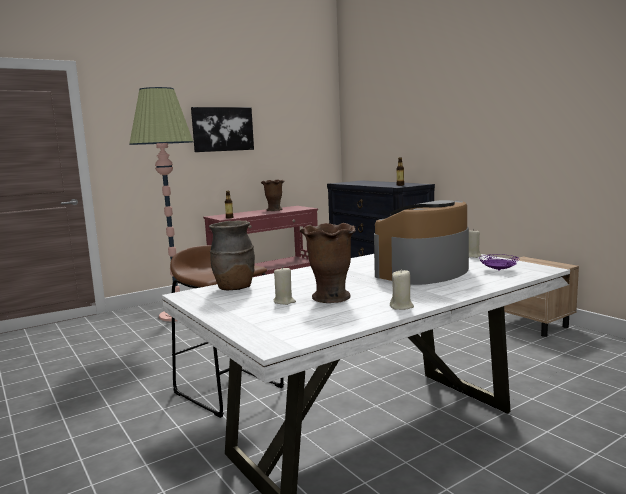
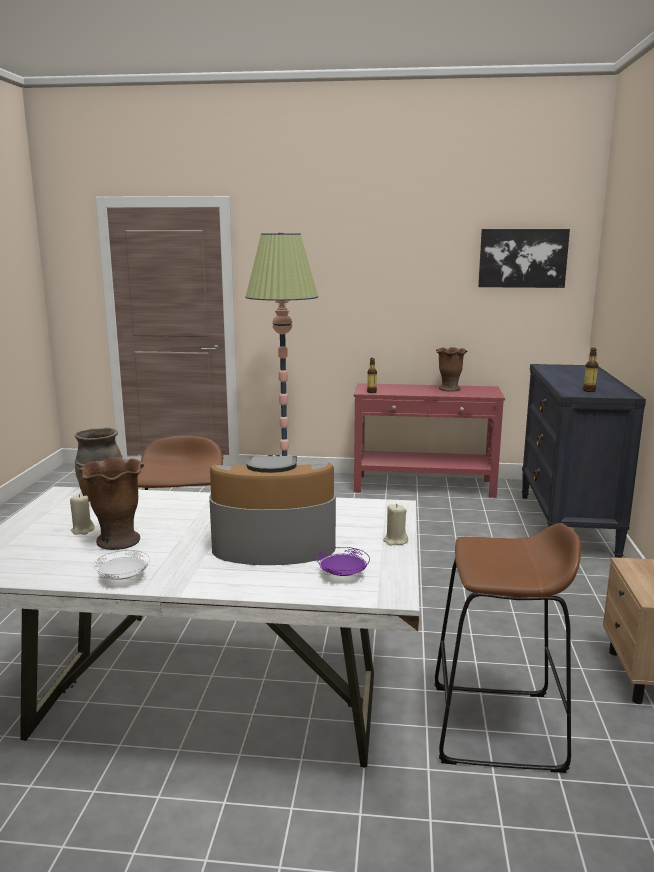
camera: 40 degrees right, 5 degrees up
picture [191,107,254,152] -> picture moved to [478,229,570,288]
beige candle [390,269,414,310] -> white plate [93,550,150,580]
none -> brown stool [434,523,581,773]

